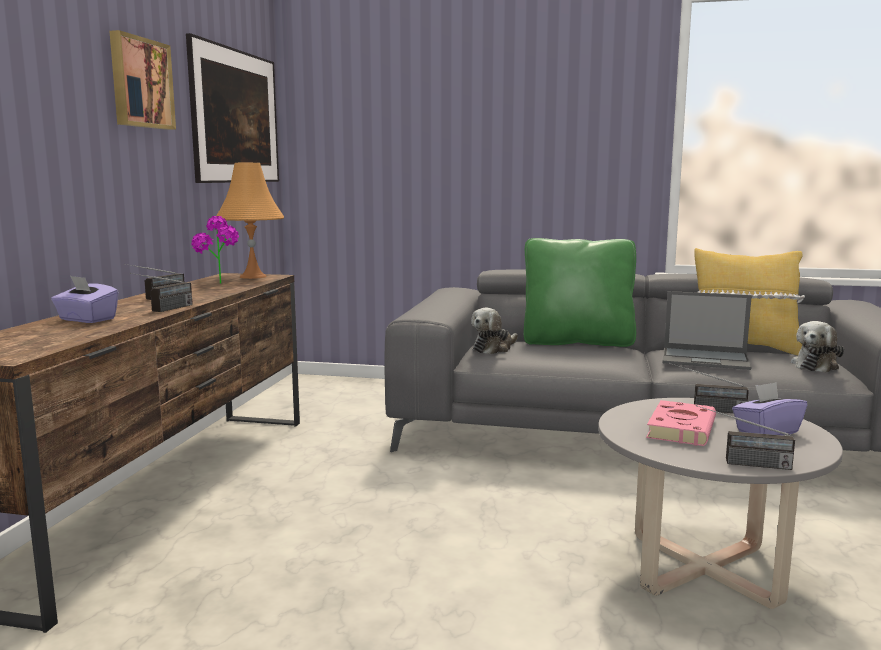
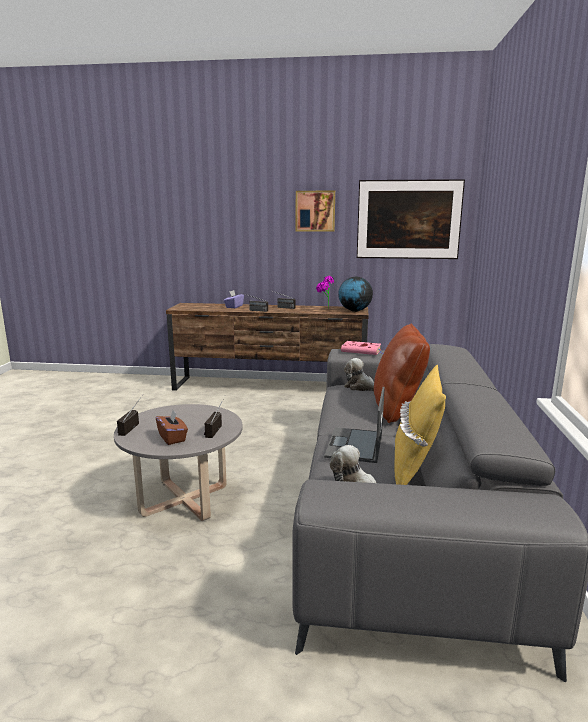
camera: 85 degrees right, 5 degrees up
orange table lamp [216,163,284,279] -> globe [338,277,373,312]
green pillow [524,238,636,347] -> brown pillow [374,324,430,423]
pink book [646,400,716,446] -> pink book moved to [341,341,384,355]
purple tissue box [732,382,807,435] -> brown tissue box [156,410,188,445]

